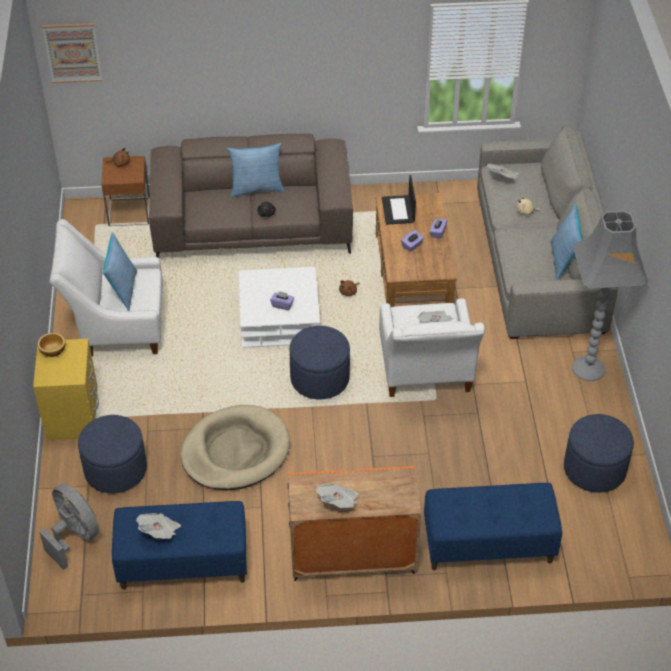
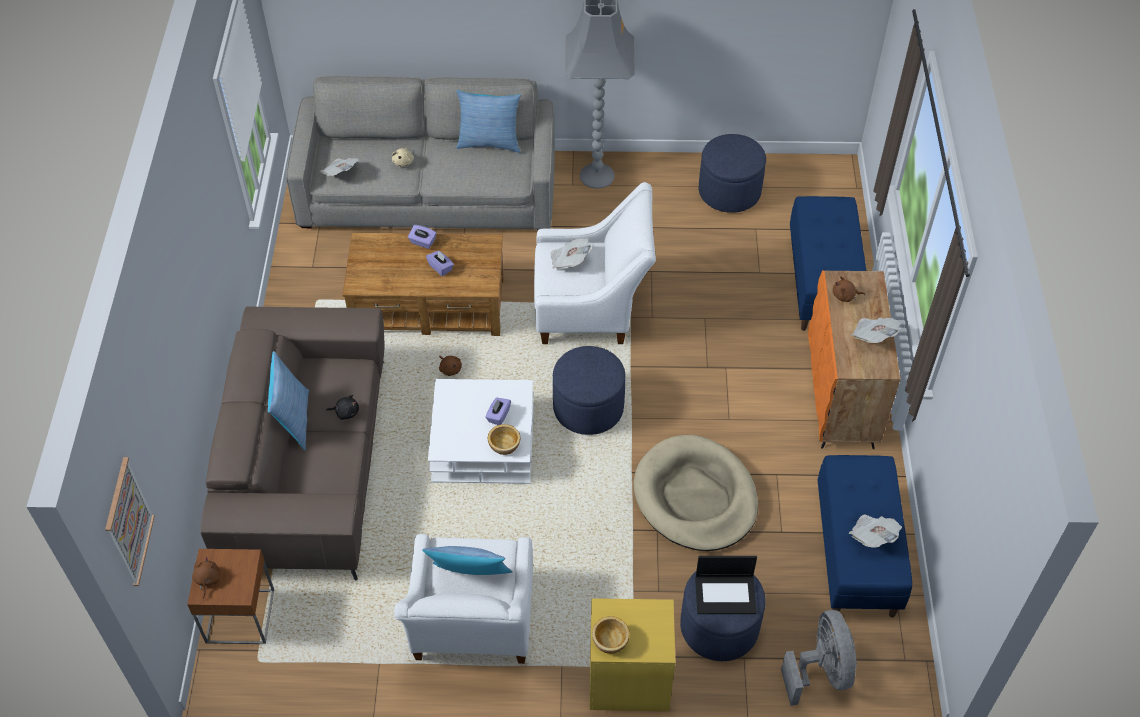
camera: 85 degrees left, 5 degrees up
grey fan [39,483,99,570] -> grey fan turned 120 degrees clockwise [781,610,857,706]
laptop [382,175,416,225] -> laptop moved to [695,556,757,614]
none -> bowl [488,424,520,455]
none -> brown plush toy [833,276,865,302]

